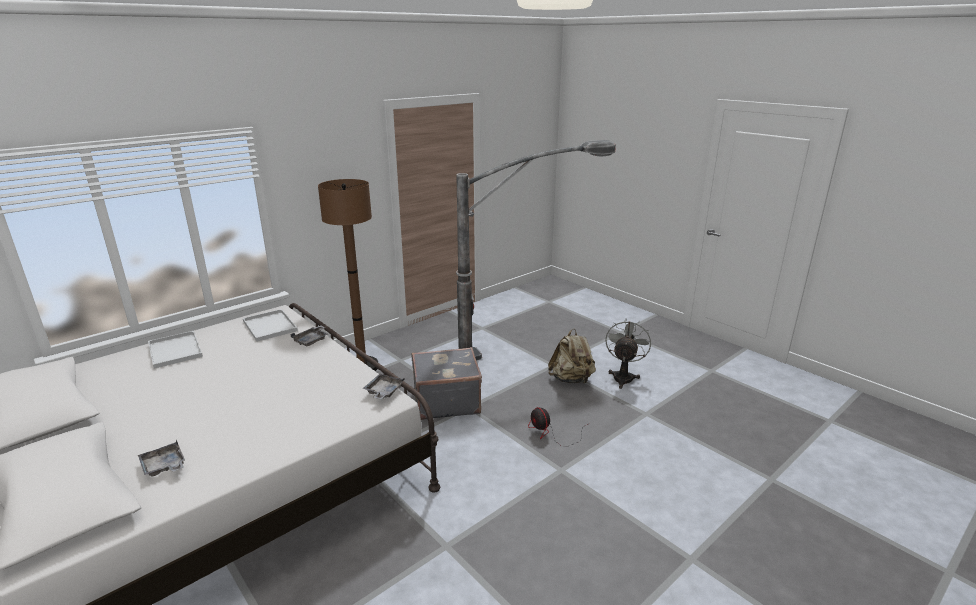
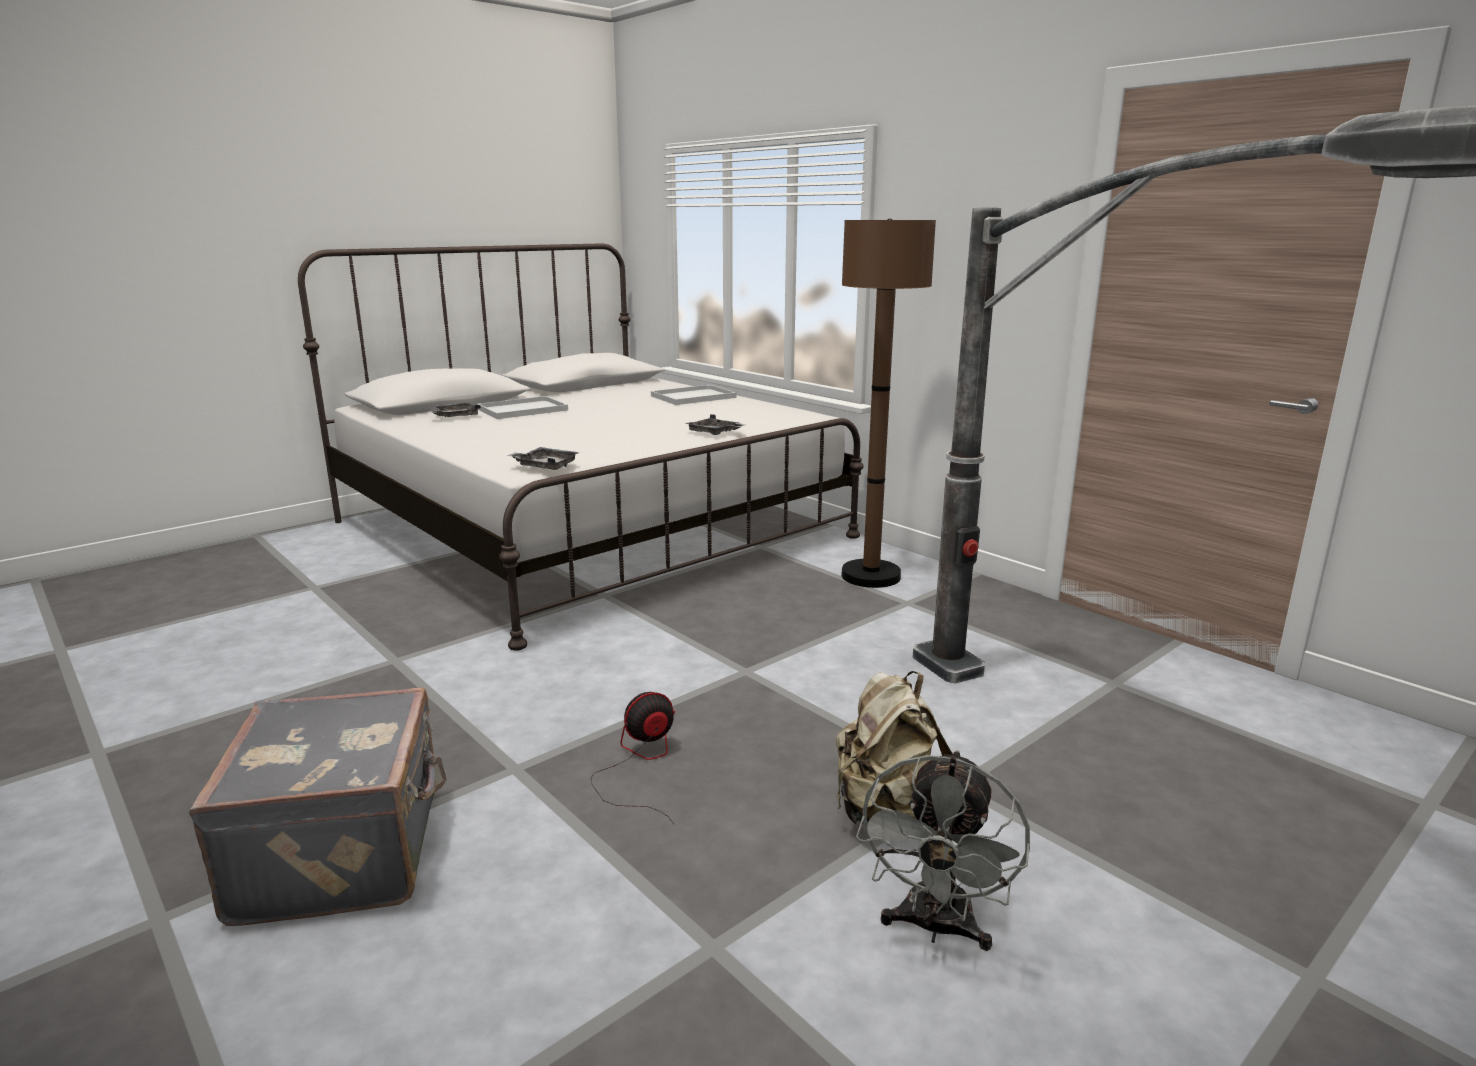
camera: 90 degrees right, 5 degrees down
white tray [243,309,298,342] -> white tray moved to [477,396,568,419]
grey suitcase [412,347,482,420] -> grey suitcase moved to [189,687,446,926]
grey fan [605,318,652,389] -> grey fan turned 90 degrees clockwise [856,750,1030,951]

